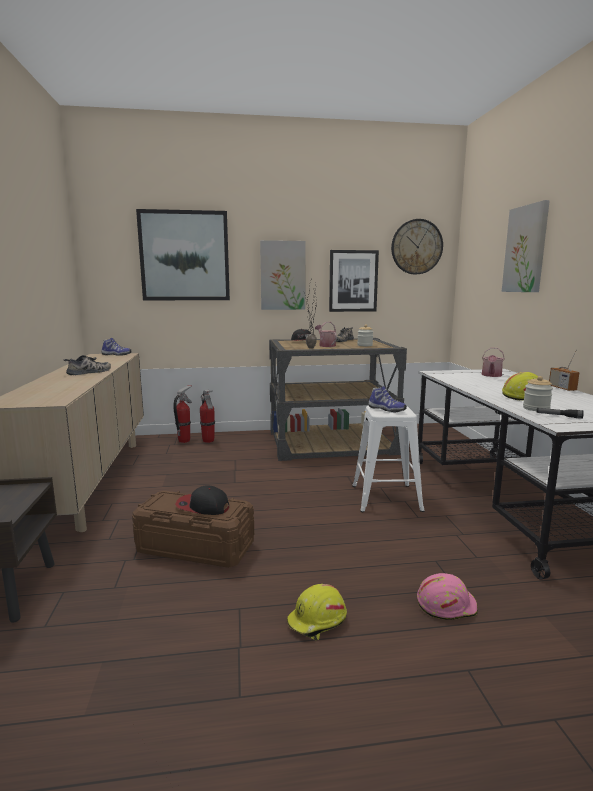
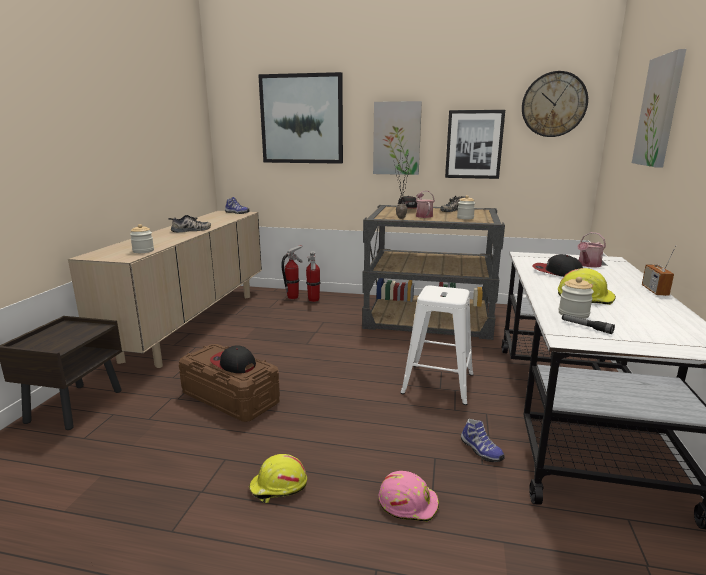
camera: 20 degrees right, 5 degrees up
shoe [368,386,407,412] -> shoe moved to [461,419,505,462]
none -> jar [130,224,154,253]
none -> cap [532,254,583,277]

